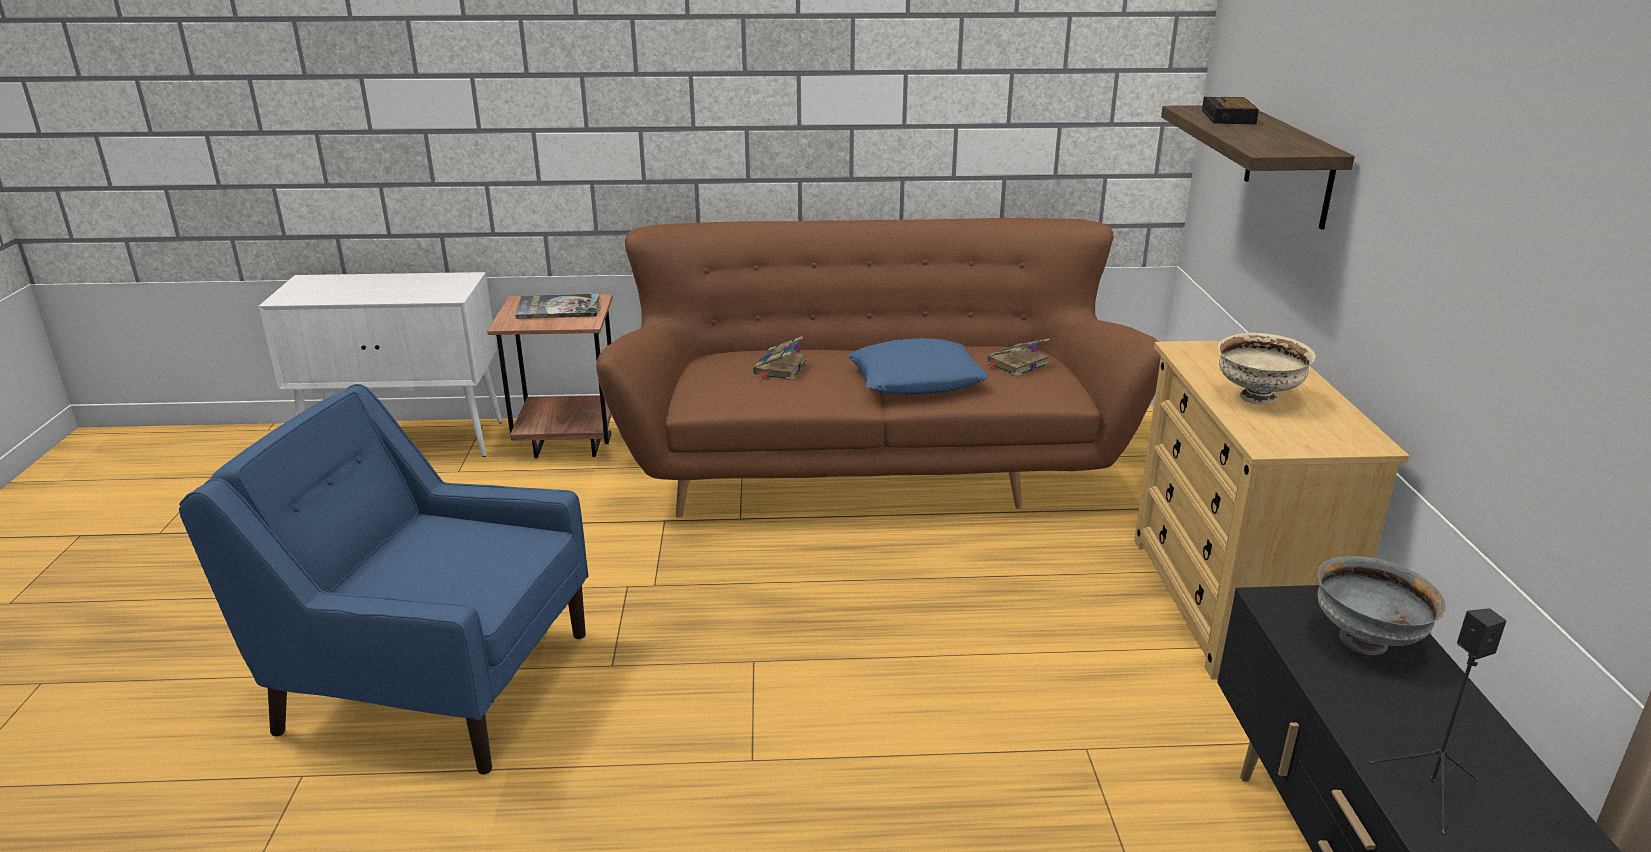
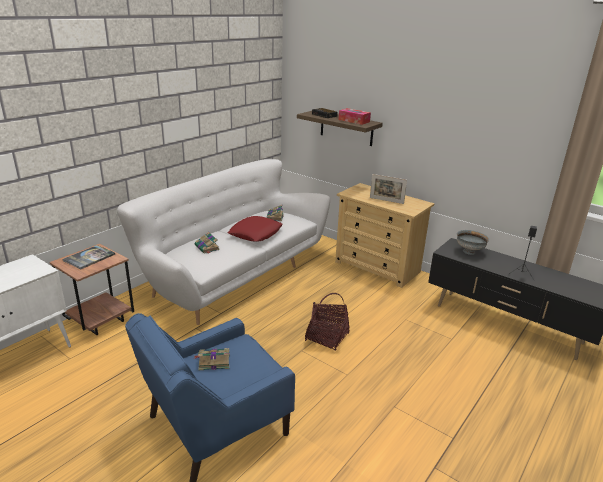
camera: 50 degrees left, 0 degrees up
brown sofa [596,218,1161,518] -> white sofa [117,159,330,325]
blue pillow [848,338,989,395] -> red pillow [228,216,283,242]
beige bowl [1218,333,1316,405] -> picture frame [370,174,407,204]
none -> book [194,348,229,370]
none -> basket [305,293,350,351]
none -> tissue box [338,108,371,125]

